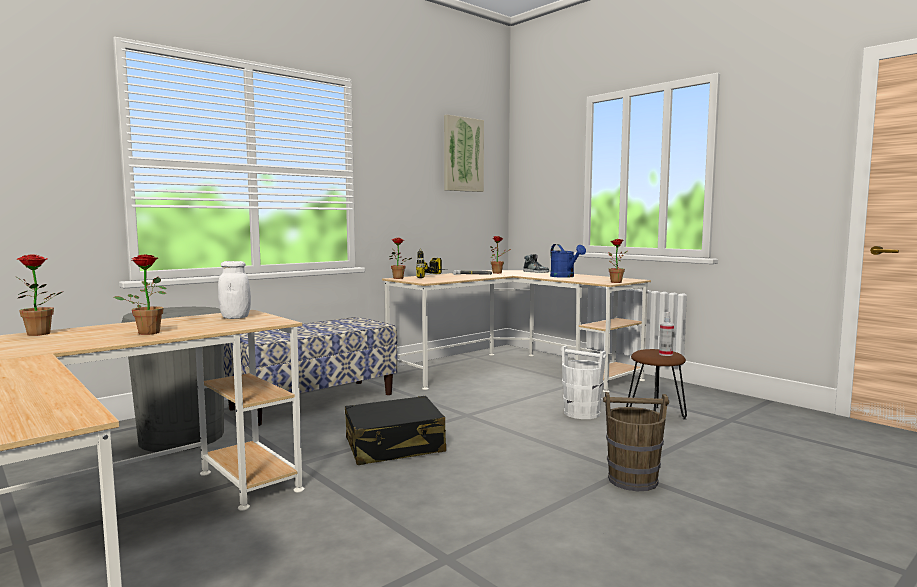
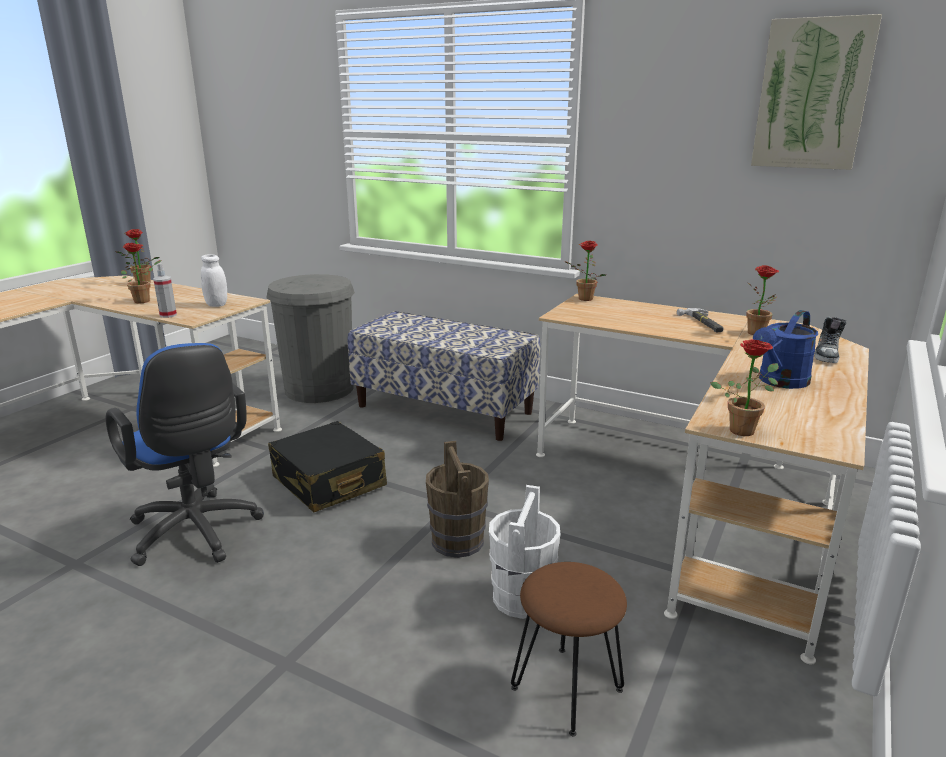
camera: 70 degrees right, 15 degrees up
power drill [416,248,443,278] -> none
brown bucket [603,392,669,491] -> brown bucket moved to [426,441,489,558]
spray bottle [659,312,674,356] -> spray bottle moved to [153,264,177,318]
none -> blue office chair [106,343,264,566]

